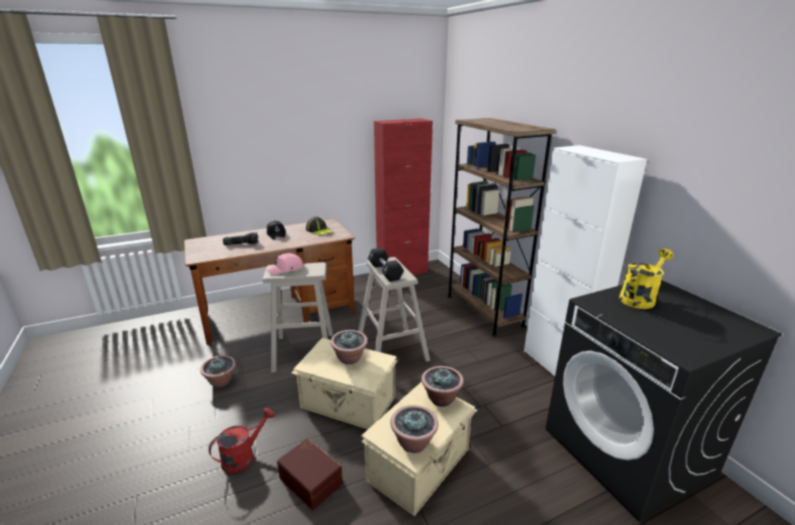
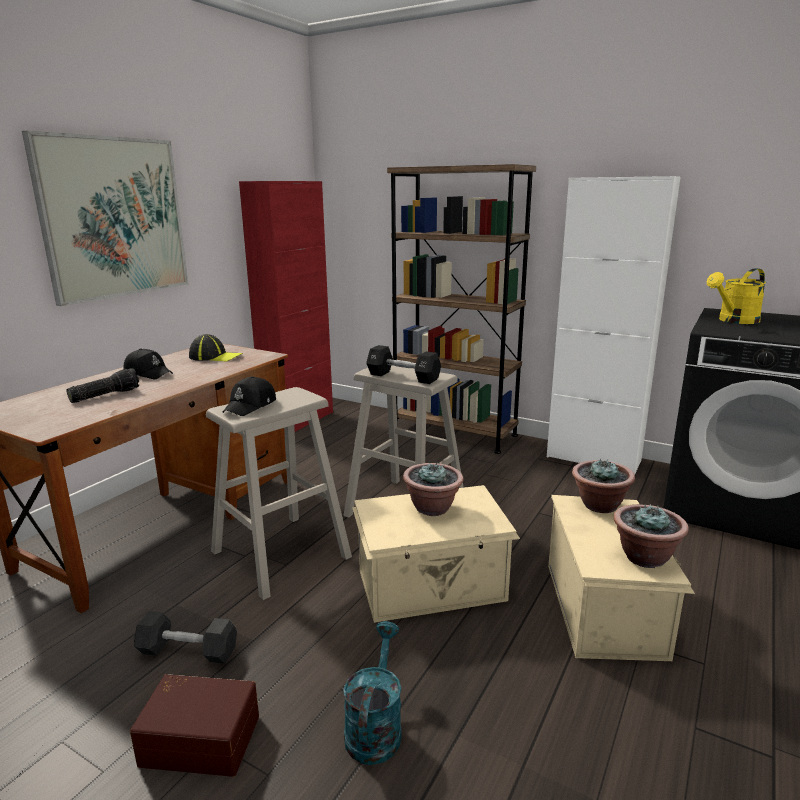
camera: 35 degrees left, 5 degrees down
potted plant [200,355,236,388] -> black dumbbell [134,611,237,664]
red watering can [209,408,275,473] -> turquoise watering can [343,621,402,765]
pink cap [266,253,303,275] -> black cap [223,376,276,416]
brown storage box [277,438,343,510] -> brown storage box moved to [130,674,259,777]
yellow watering can [619,248,674,309] -> yellow watering can turned 135 degrees counterclockwise [707,268,766,324]
none -> picture [22,131,188,306]

